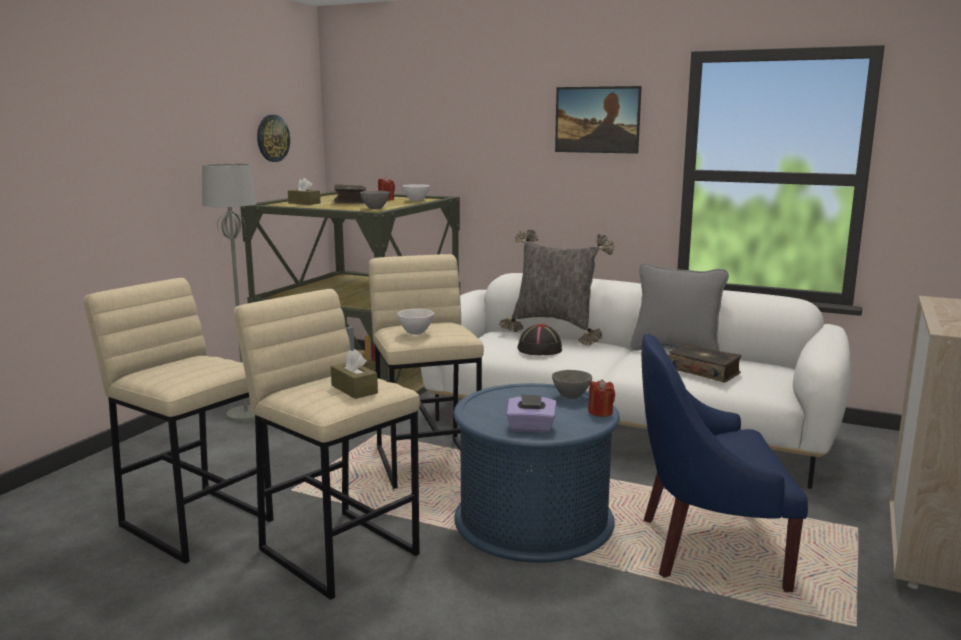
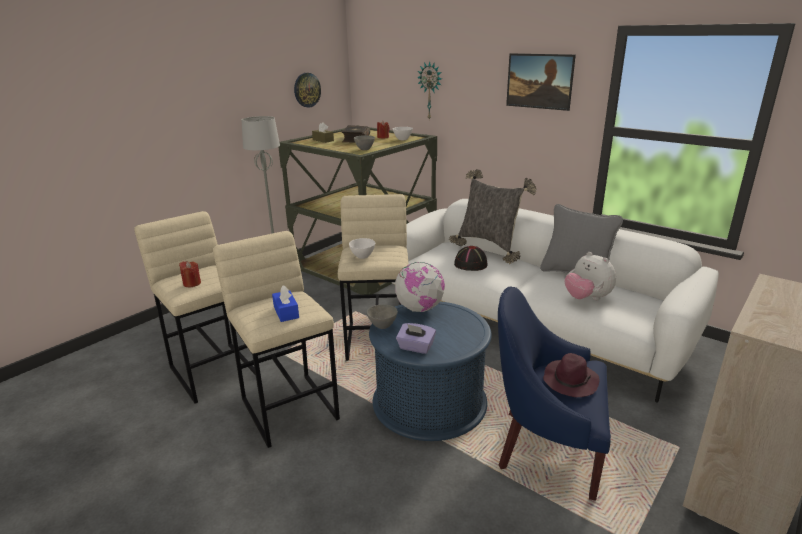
camera: 15 degrees right, 10 degrees up
brown tissue box [331,349,378,399] -> blue tissue box [272,285,299,322]
grey bowl [552,370,592,399] -> grey bowl moved to [367,304,398,329]
red candle [588,379,615,417] -> red candle moved to [179,261,201,287]
book [668,344,741,383] -> plush toy [565,252,616,300]
none -> globe [395,262,445,312]
none -> wall clock [417,61,442,121]
none -> purple hat [543,353,599,397]

